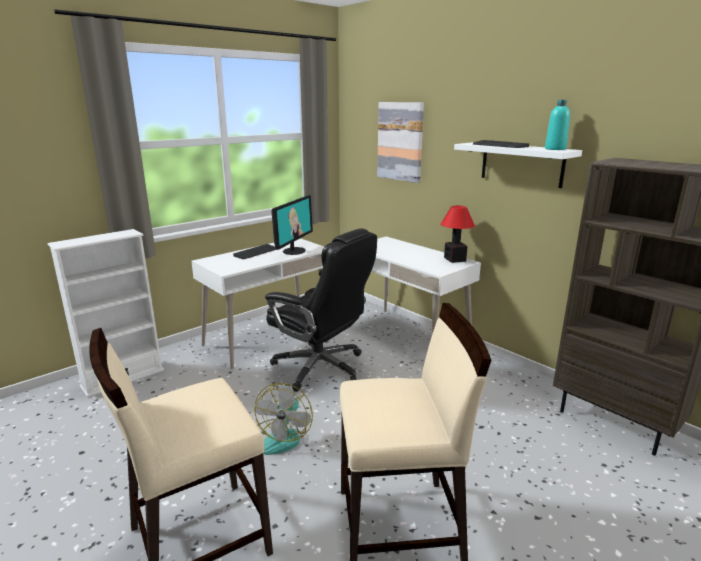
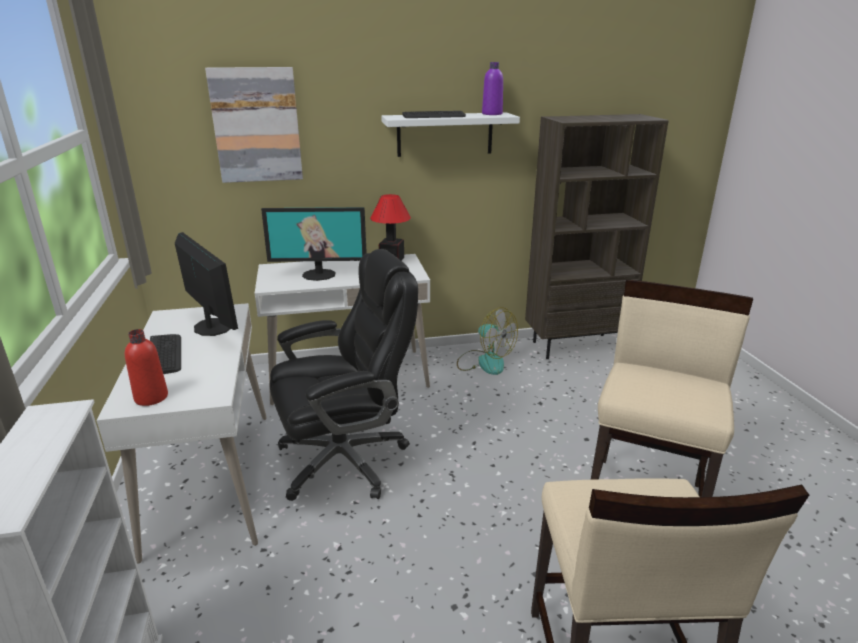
camera: 60 degrees left, 5 degrees up
fan [255,383,313,455] -> fan moved to [457,307,518,375]
turquoise bottle [545,100,570,150] -> purple bottle [482,62,503,115]
none -> red bottle [125,329,168,406]
none -> monitor [261,207,367,281]

